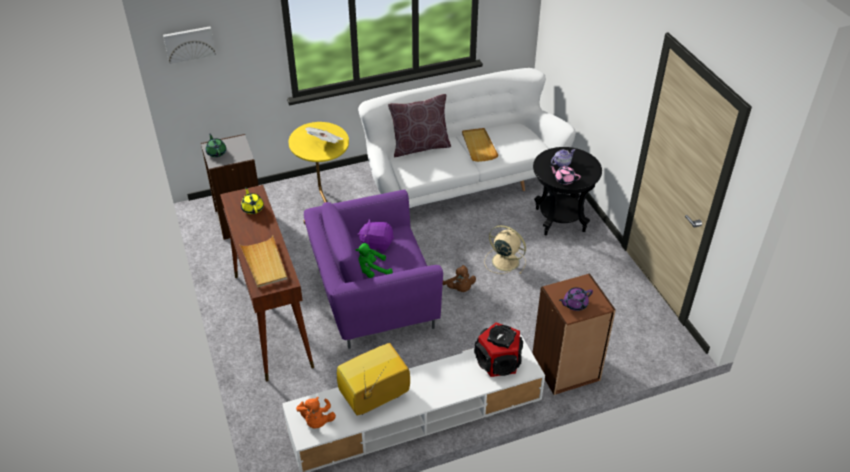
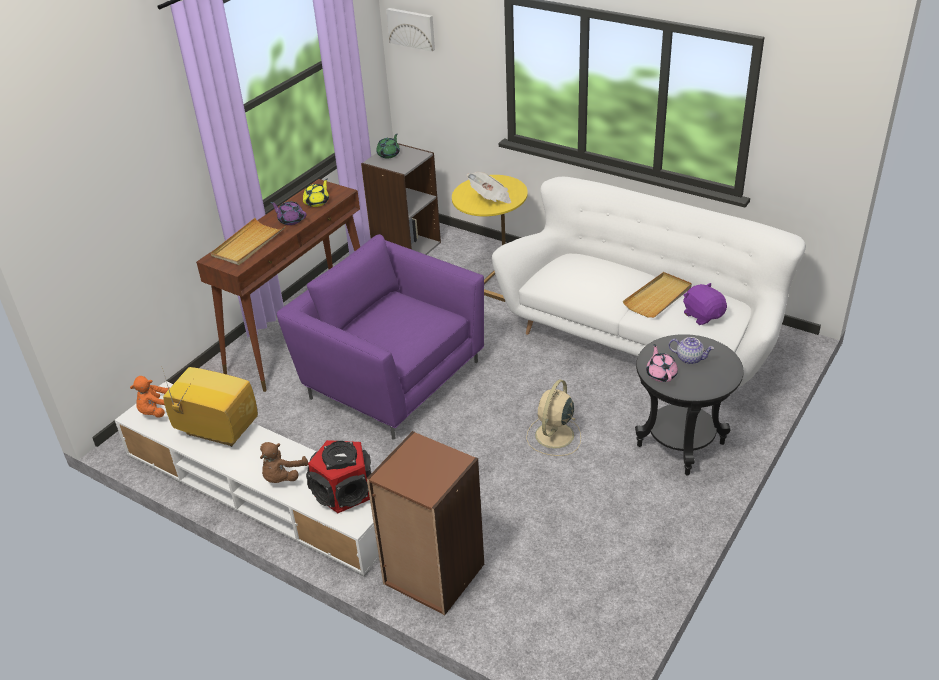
camera: 55 degrees right, 5 degrees down
green plush toy [356,243,393,278] -> none
purple plush toy [357,219,394,252] -> purple plush toy moved to [683,283,727,325]
brown pillow [388,94,451,157] -> none
brown plush toy [443,265,476,292] -> brown plush toy moved to [260,442,308,483]
beige fan [484,225,526,274] -> beige fan turned 150 degrees counterclockwise [526,380,581,456]
purple teapot [559,287,593,311] -> purple teapot moved to [270,202,307,225]

